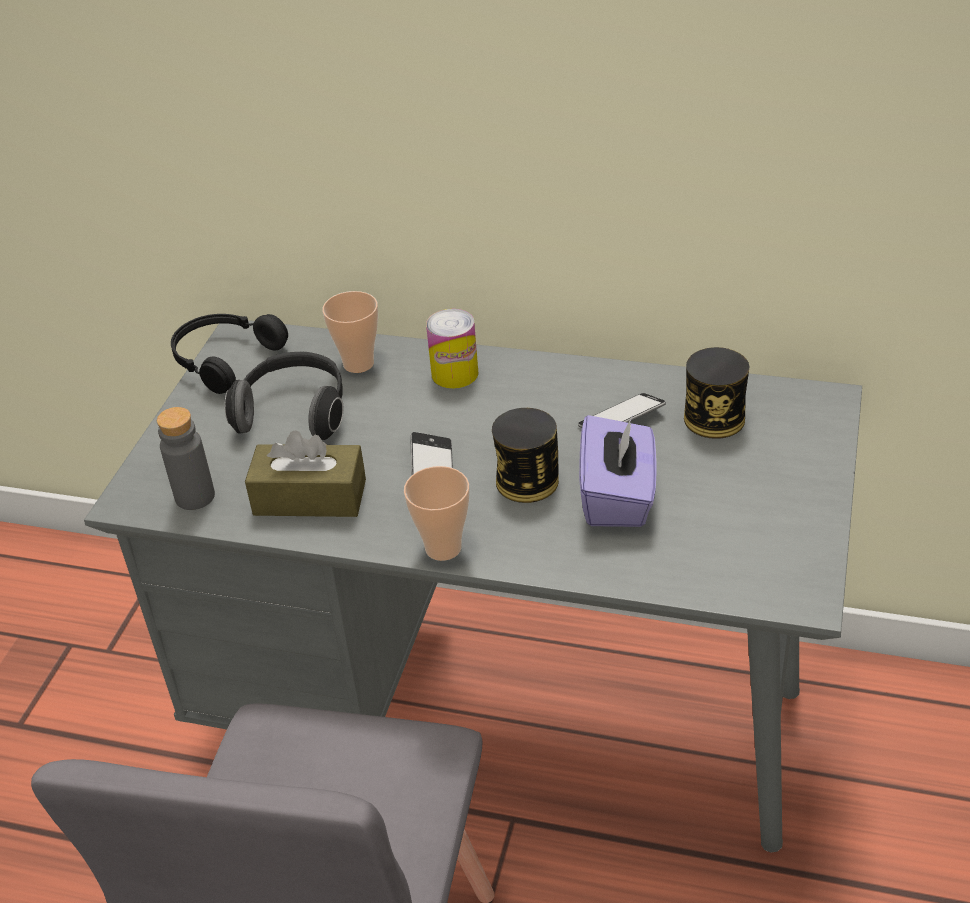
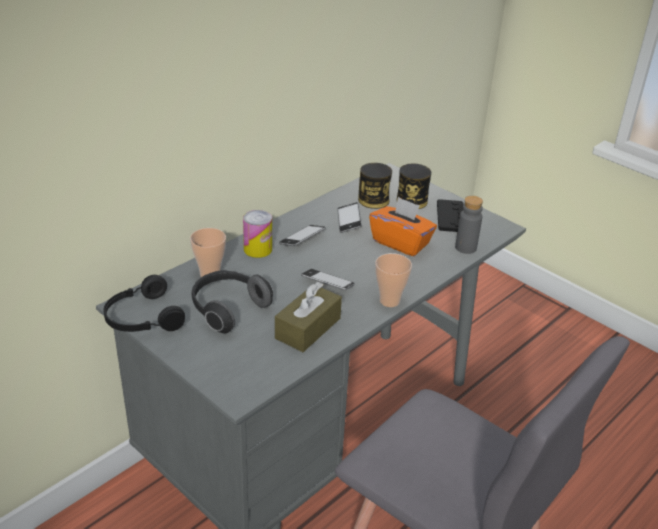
camera: 65 degrees left, 5 degrees down
grey bottle [157,407,215,510] -> grey bottle moved to [455,196,483,254]
can [492,408,559,503] -> can moved to [397,164,431,209]
purple tissue box [579,415,657,527] -> orange tissue box [369,197,437,256]
none -> phone [279,225,325,246]
none -> black game controller [437,199,463,232]

